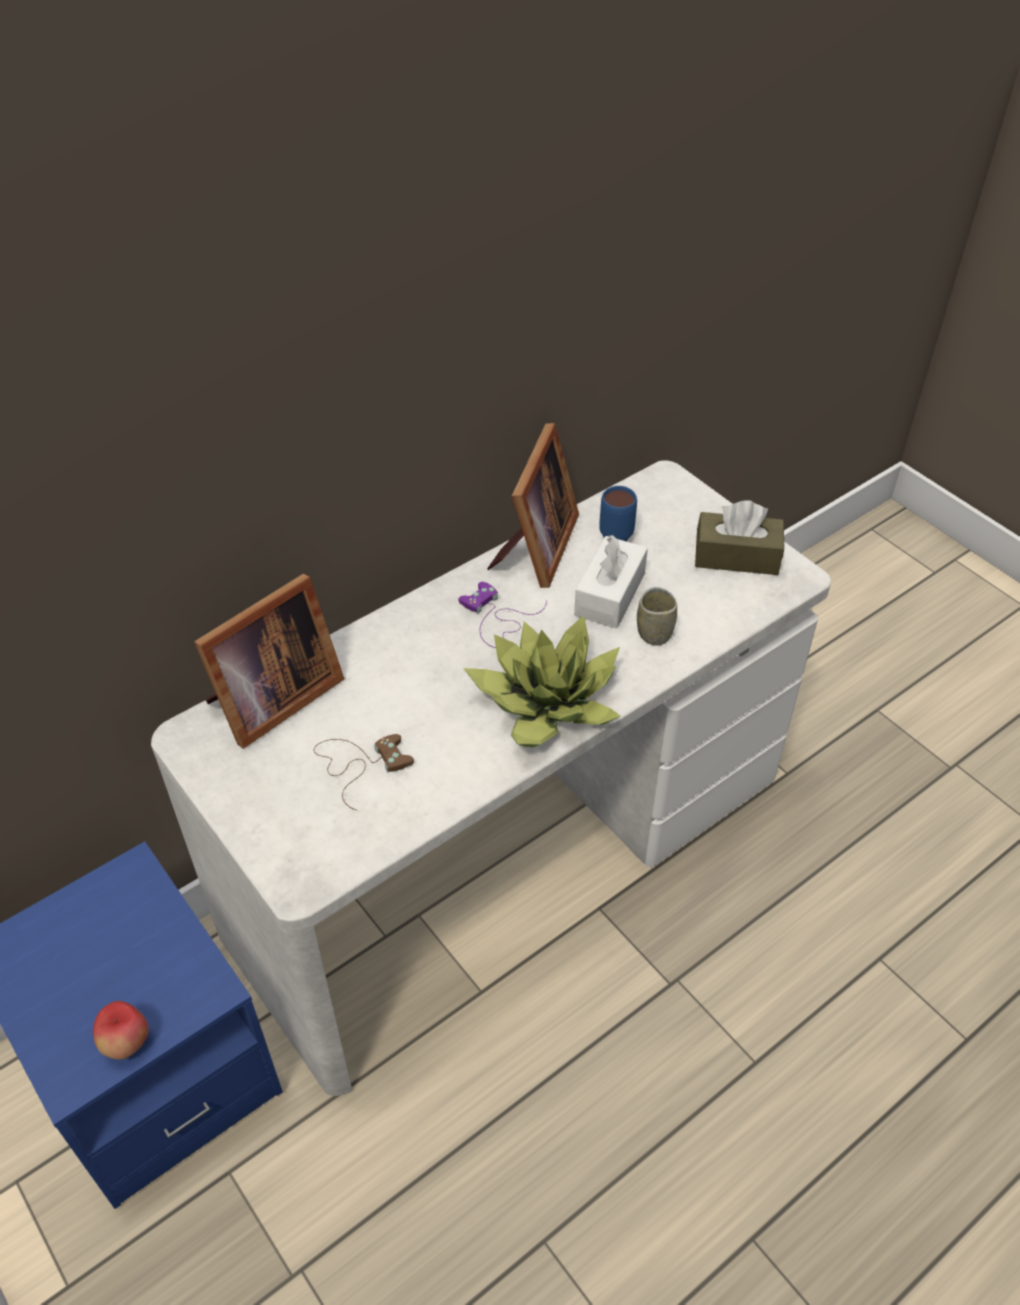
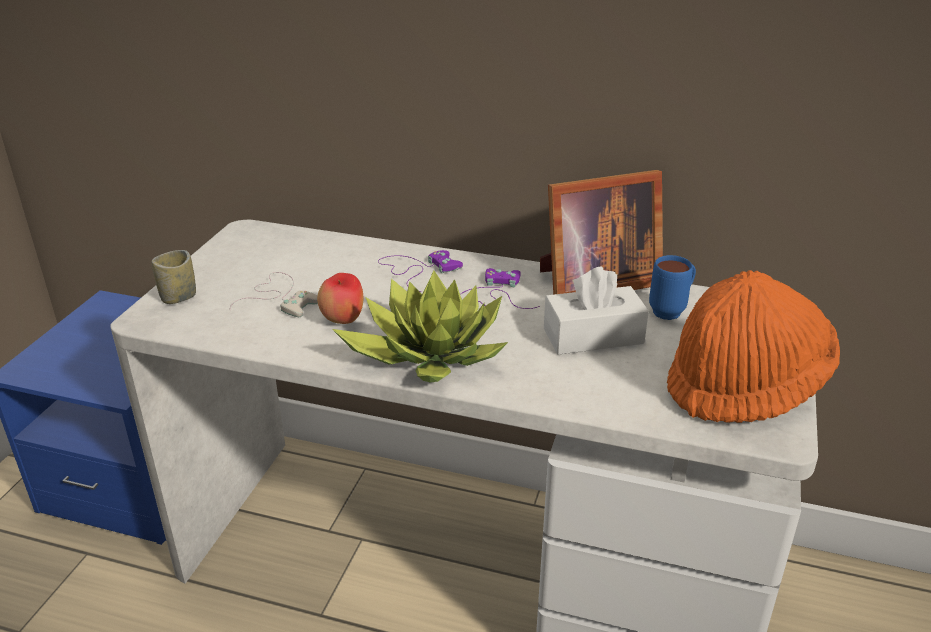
camera: 55 degrees right, 15 degrees down
apple [93,1001,149,1060] -> apple moved to [317,273,363,324]
picture frame [194,574,345,749] -> none
brown game controller [314,734,414,810] -> white game controller [230,272,318,317]
cup [637,587,677,646] -> cup moved to [151,250,196,304]
brown tissue box [695,500,784,575] -> orange hat [667,270,840,423]
none -> purple game controller [378,250,463,292]

